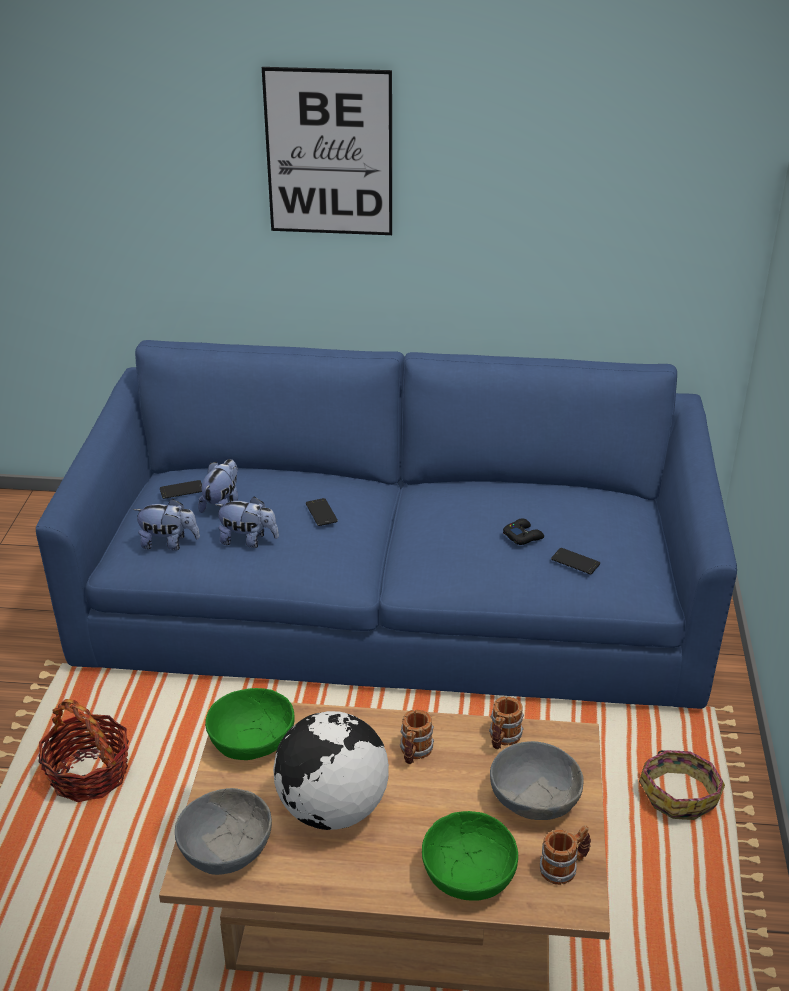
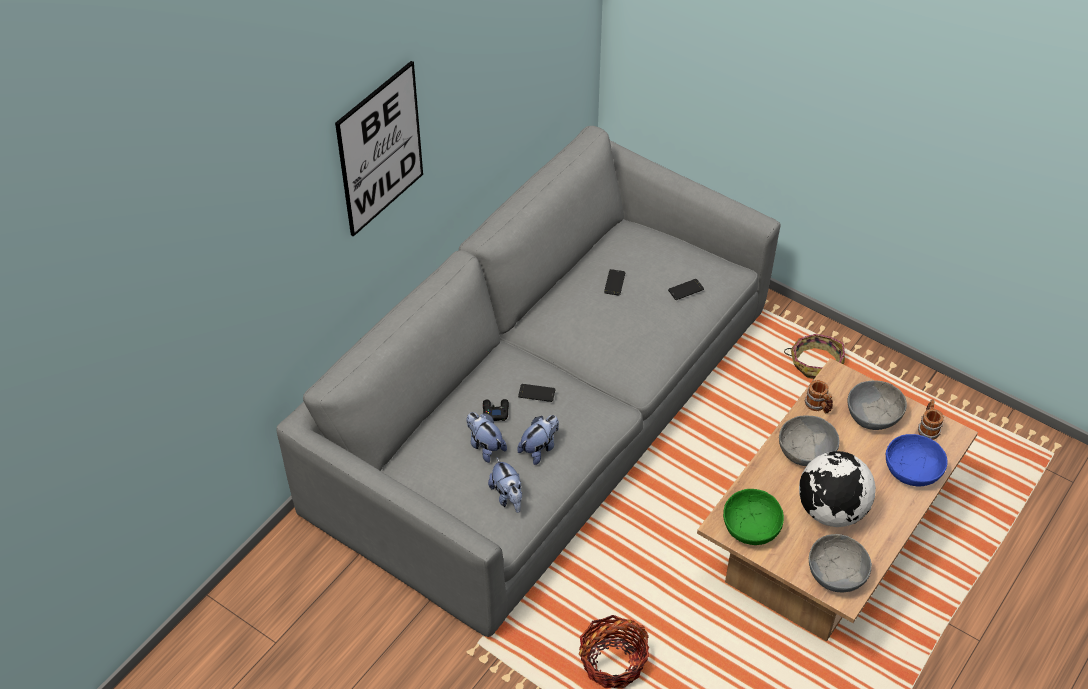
camera: 60 degrees left, 15 degrees up
blue sofa [36,340,737,709] -> grey sofa [276,126,781,637]
plush toy [133,499,200,550] -> plush toy turned 120 degrees clockwise [488,458,522,513]
phone [160,480,202,499] -> phone moved to [604,269,625,296]
mug [400,710,434,764] -> grey bowl [779,415,840,466]
green bowl [422,811,518,901] -> blue bowl [886,434,948,486]
black game controller [503,518,544,545] -> black game controller moved to [483,399,509,421]

